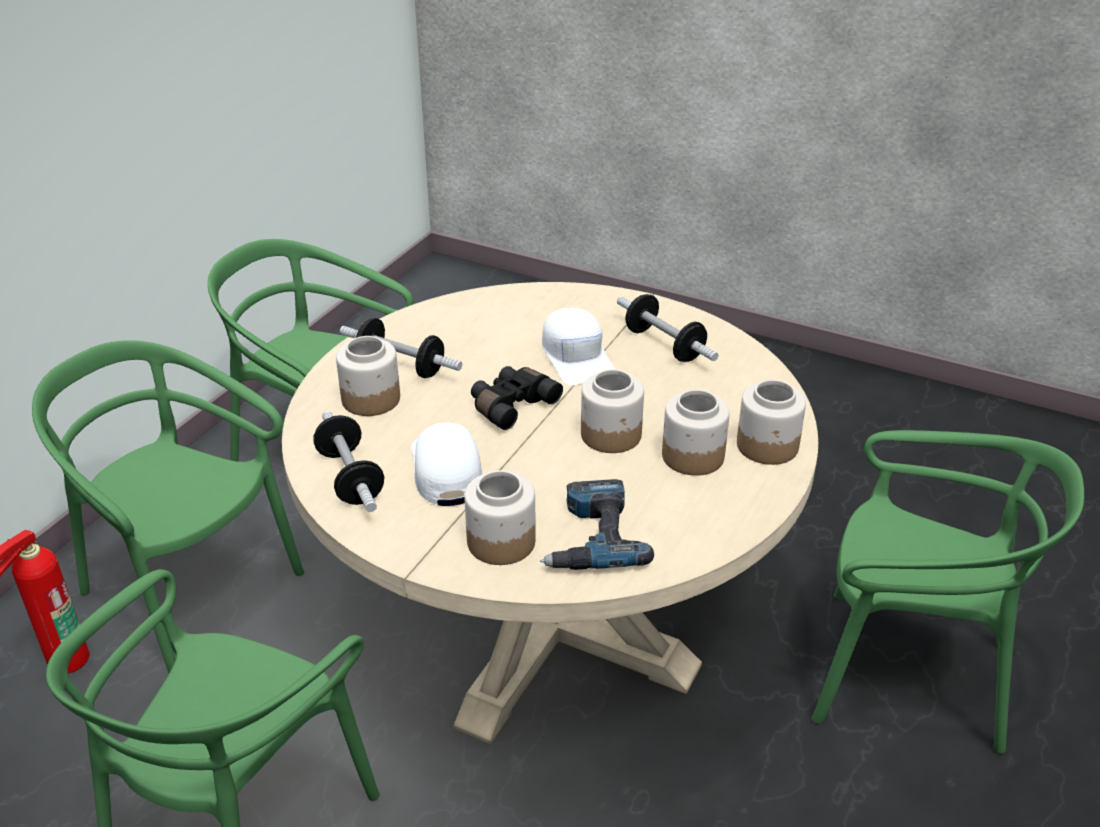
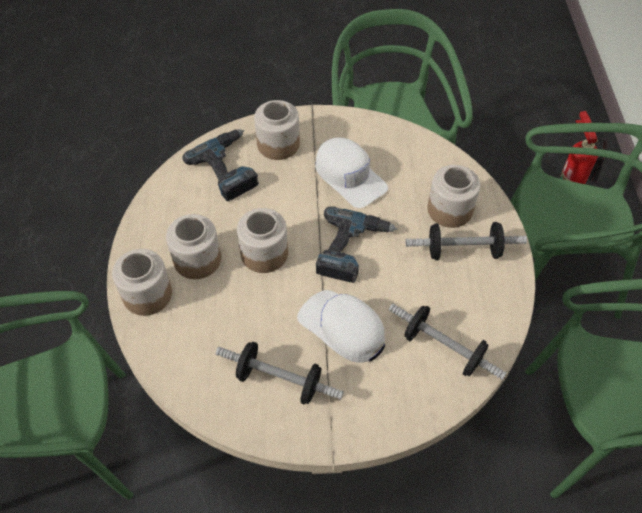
camera: 150 degrees right, 20 degrees up
dumbbell [313,411,384,512] -> dumbbell moved to [389,303,507,380]
black binoculars [471,366,563,430] -> power drill [316,206,397,283]

